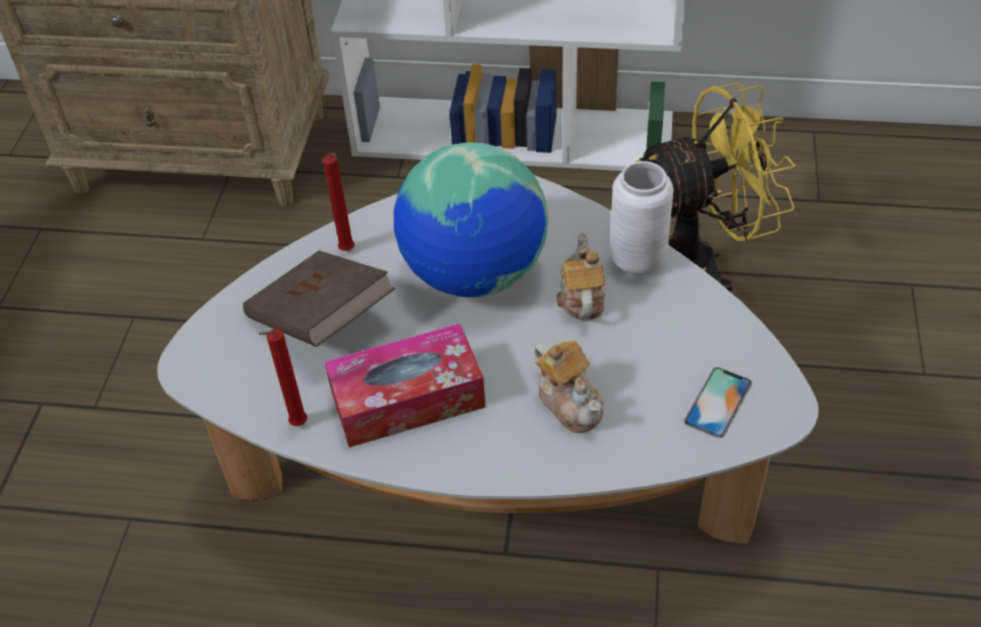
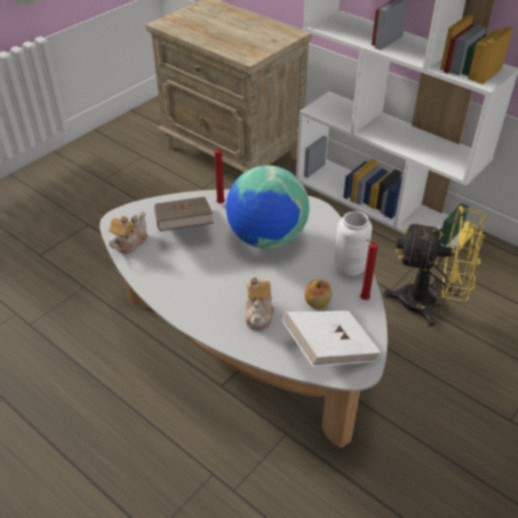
camera: 30 degrees right, 5 degrees down
red candle [258,329,307,426] -> red candle moved to [360,240,378,300]
tissue box [324,323,486,448] -> none
teapot [557,232,606,320] -> teapot moved to [109,212,148,254]
phone [684,367,752,438] -> white book [282,311,381,367]
none -> apple [305,279,332,309]

